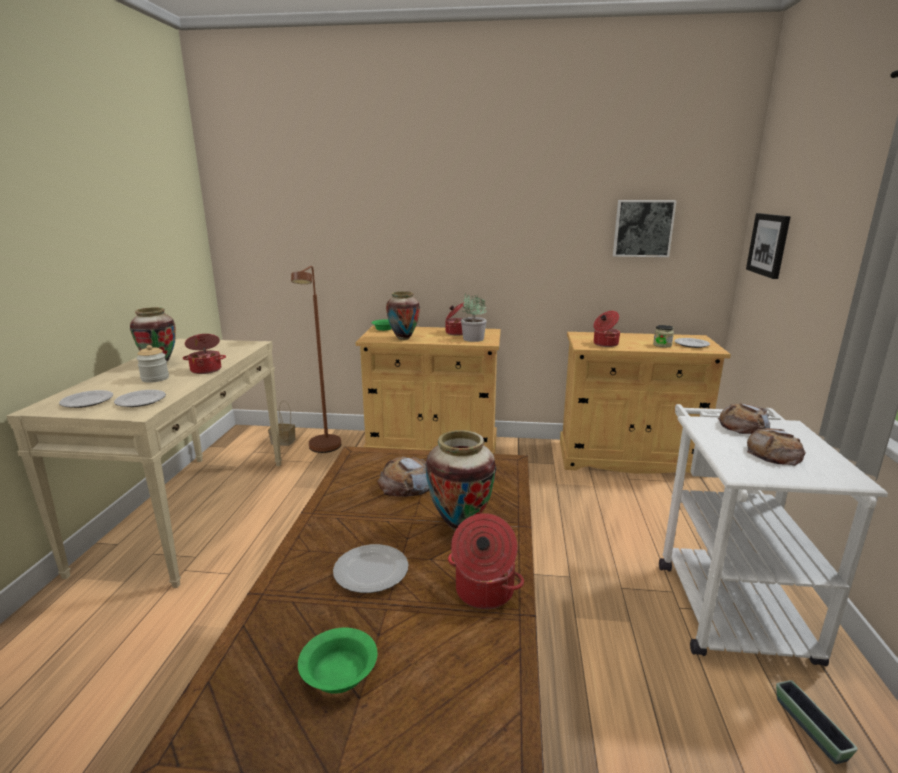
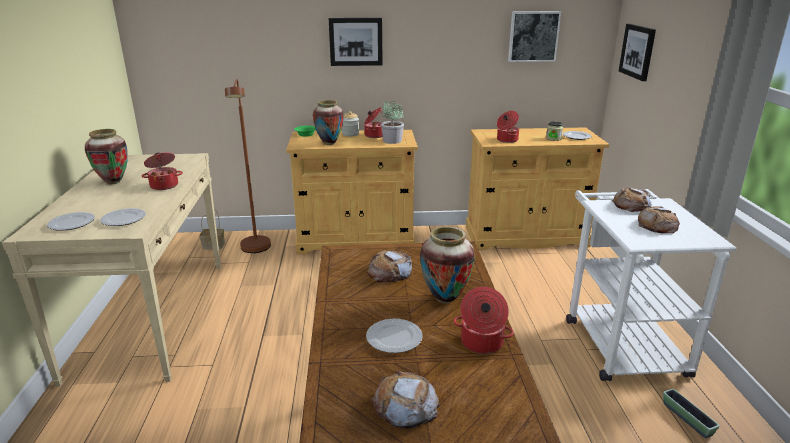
camera: 10 degrees left, 5 degrees up
jar [136,345,169,383] -> jar moved to [342,111,359,136]
green bowl [298,628,377,694] -> bread [371,371,440,429]
none -> picture [329,18,383,66]

